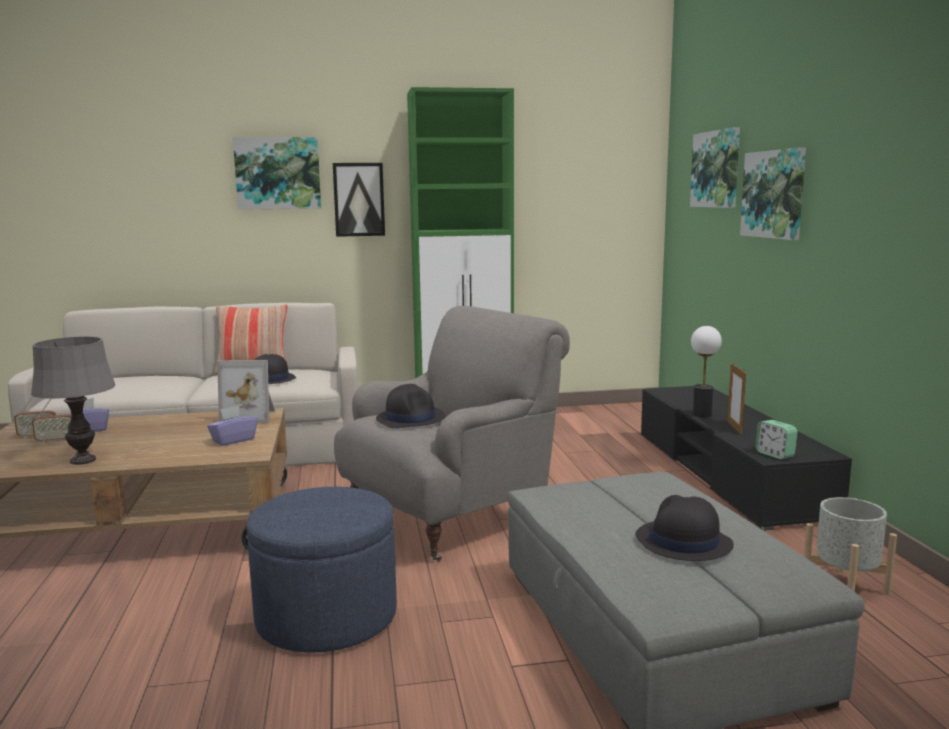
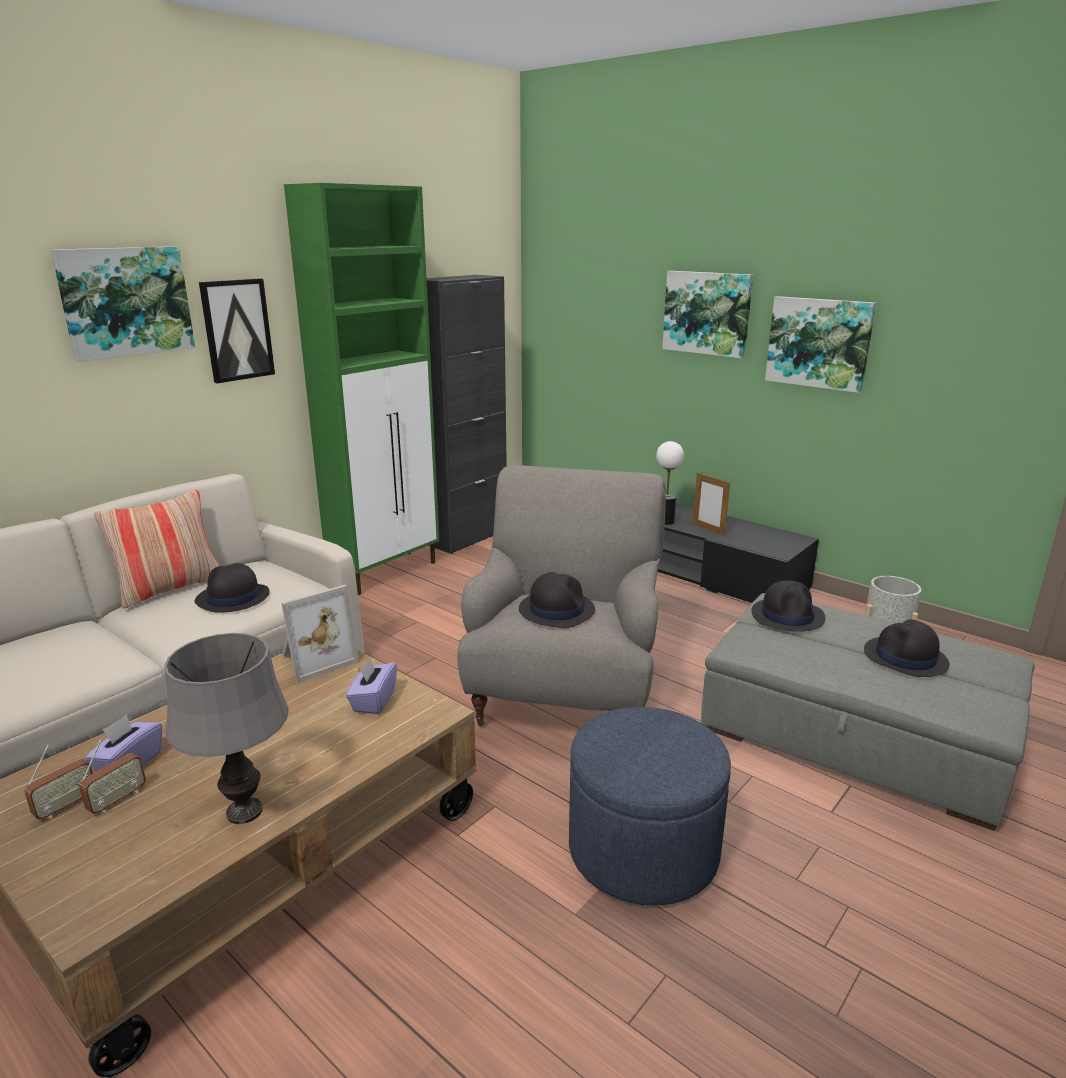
camera: 40 degrees left, 10 degrees up
picture [690,127,740,208] -> picture moved to [765,296,876,393]
alarm clock [755,420,797,459] -> none
none -> black cabinet [427,275,507,554]
none -> black hat [751,580,825,632]

